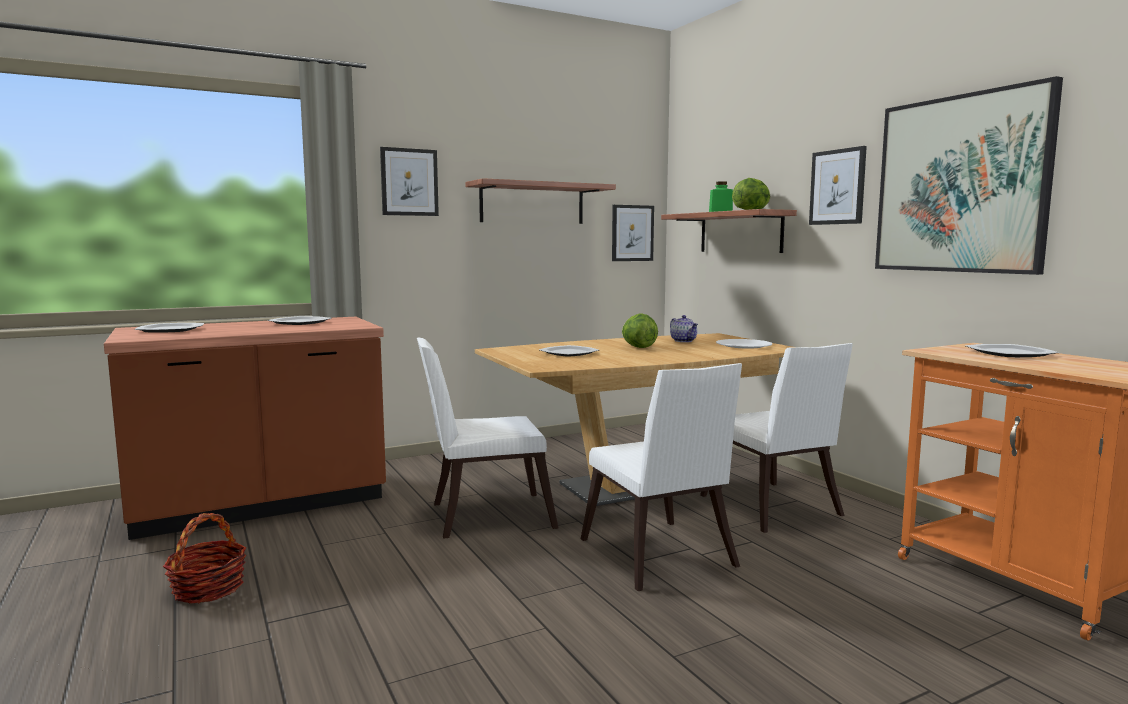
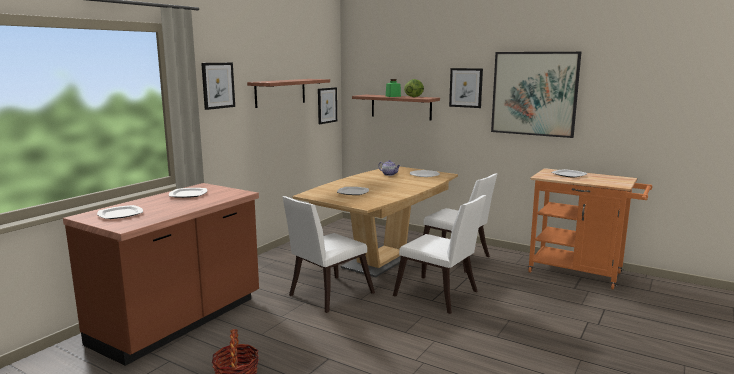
camera: 30 degrees left, 5 degrees up
lettuce [622,313,658,348] -> none

